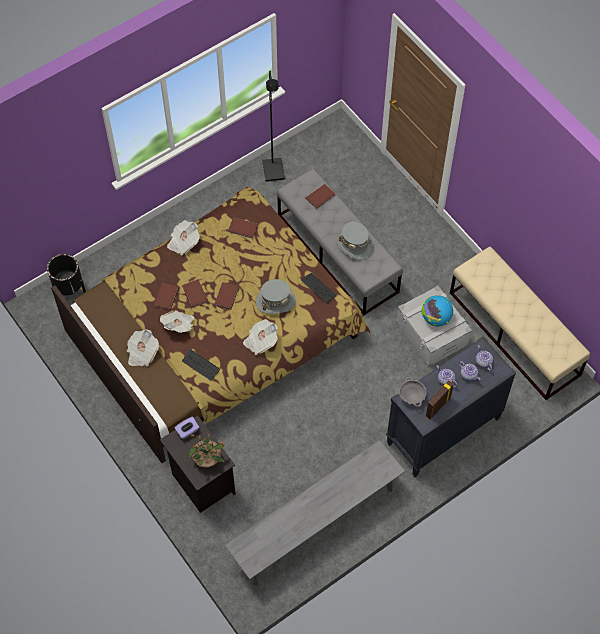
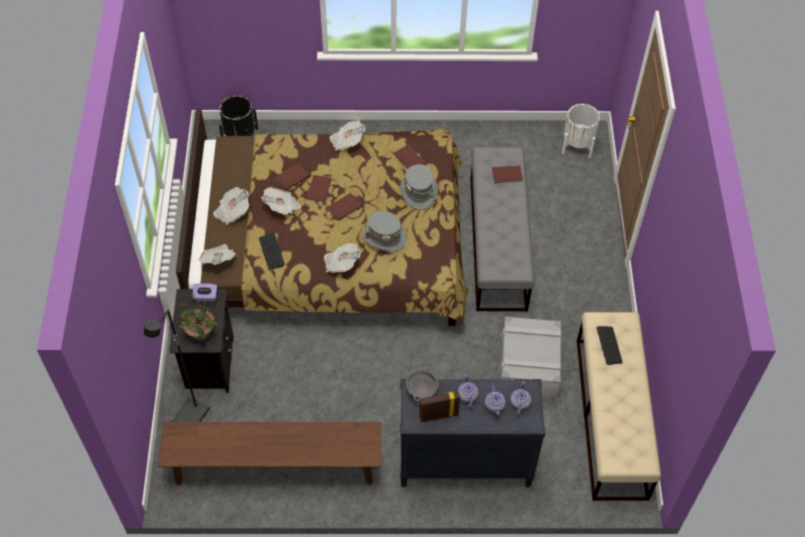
camera: 35 degrees right, 5 degrees down
grey bench [225,440,405,586] -> brown bench [158,422,381,486]
black floor lamp [262,71,285,182] -> black floor lamp moved to [144,309,210,422]
keyboard [301,273,336,303] -> keyboard moved to [596,326,623,365]
grey hat [337,222,373,260] -> grey hat moved to [400,164,438,210]
globe [422,295,453,326] -> none
none -> newspaper [199,244,236,265]
none -> white planter [562,104,600,158]

